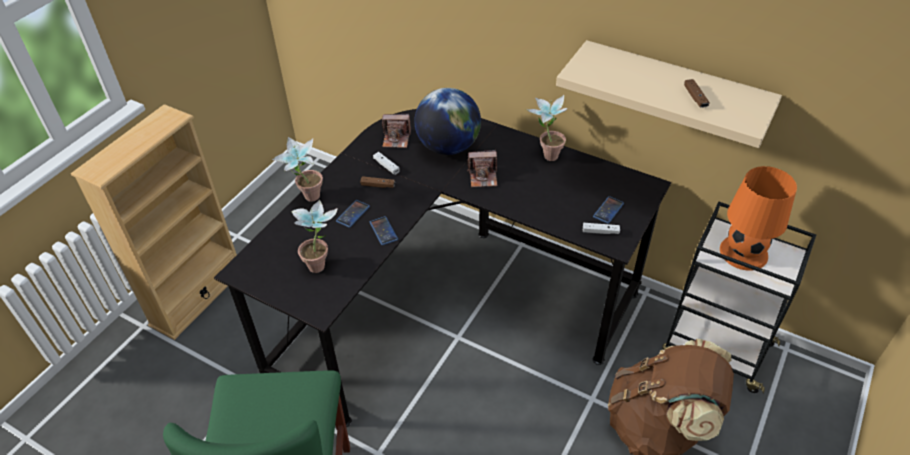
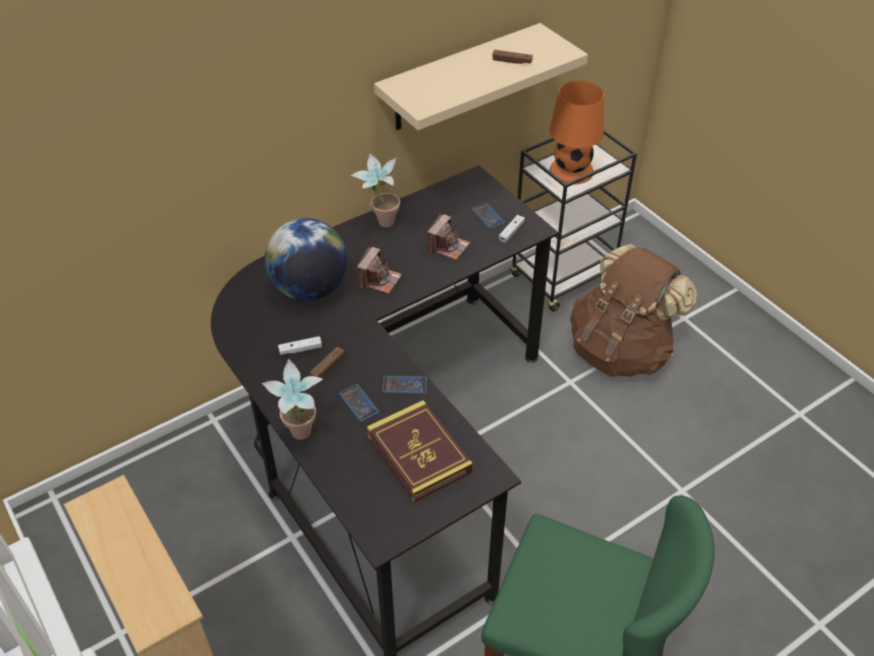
camera: 65 degrees left, 0 degrees up
potted plant [292,200,337,273] -> book [367,400,473,503]
camera [382,114,411,148] -> camera moved to [427,214,470,260]

